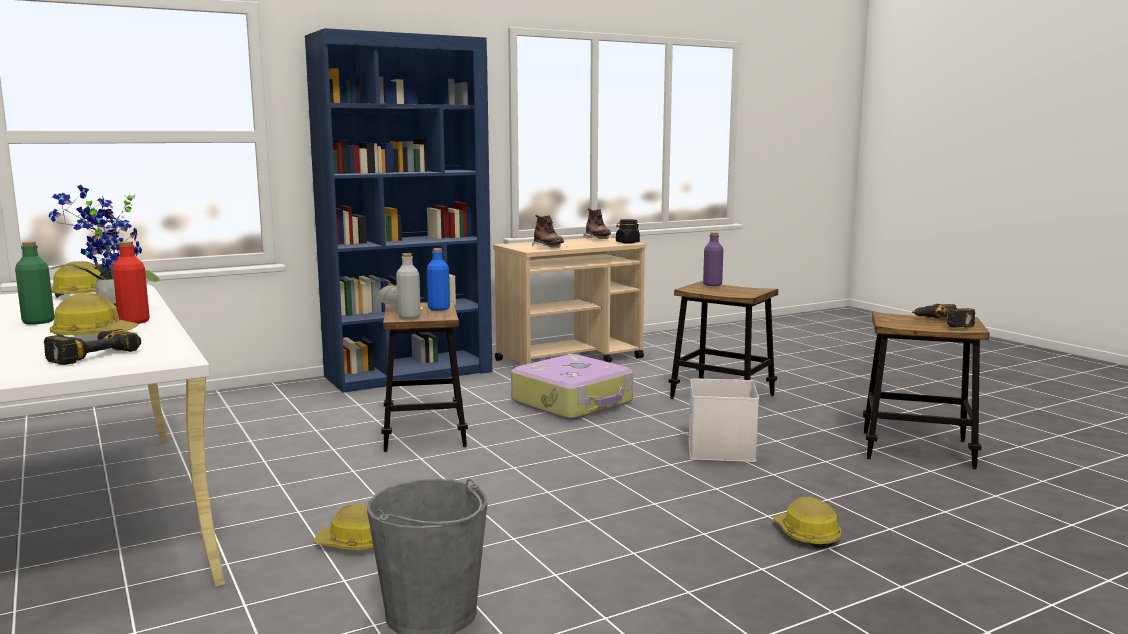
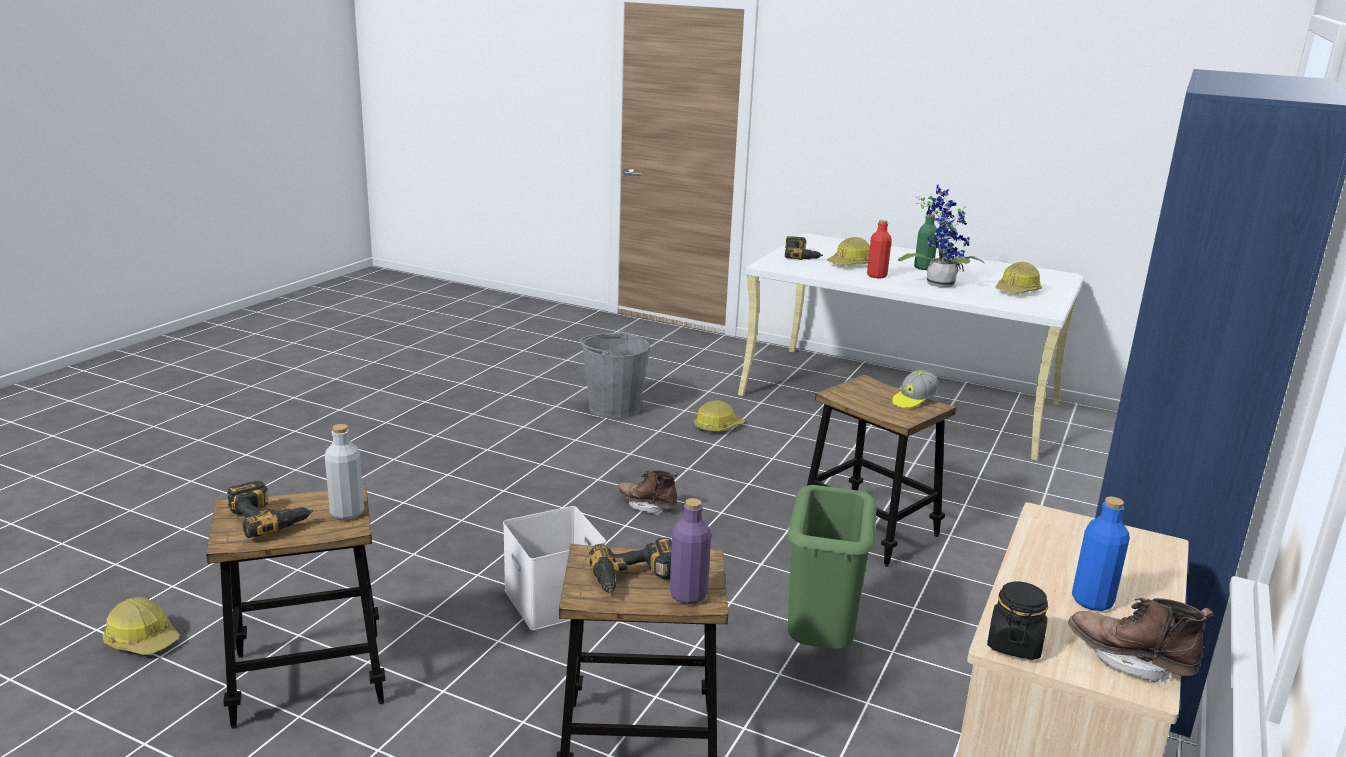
camera: 145 degrees right, 10 degrees up
grey bottle [396,253,421,319] -> grey bottle moved to [325,424,364,520]
blue bottle [427,248,450,311] -> blue bottle moved to [1072,497,1130,611]
suitcase [511,354,633,420] -> green trash can [788,485,877,649]
brown boot [532,215,564,248] -> brown boot moved to [616,470,678,515]
hard hat [773,496,842,548] -> hard hat moved to [103,597,180,655]
none -> power drill [589,538,672,593]

